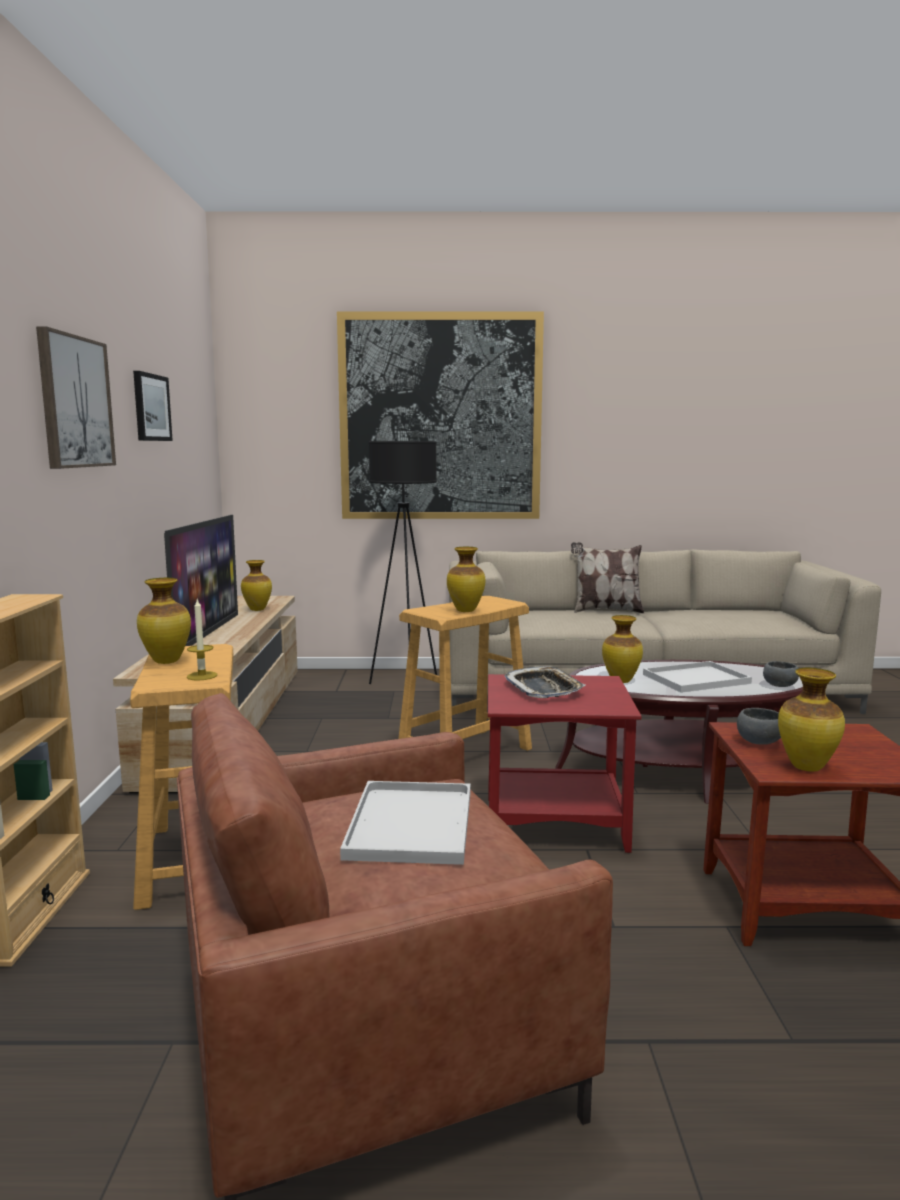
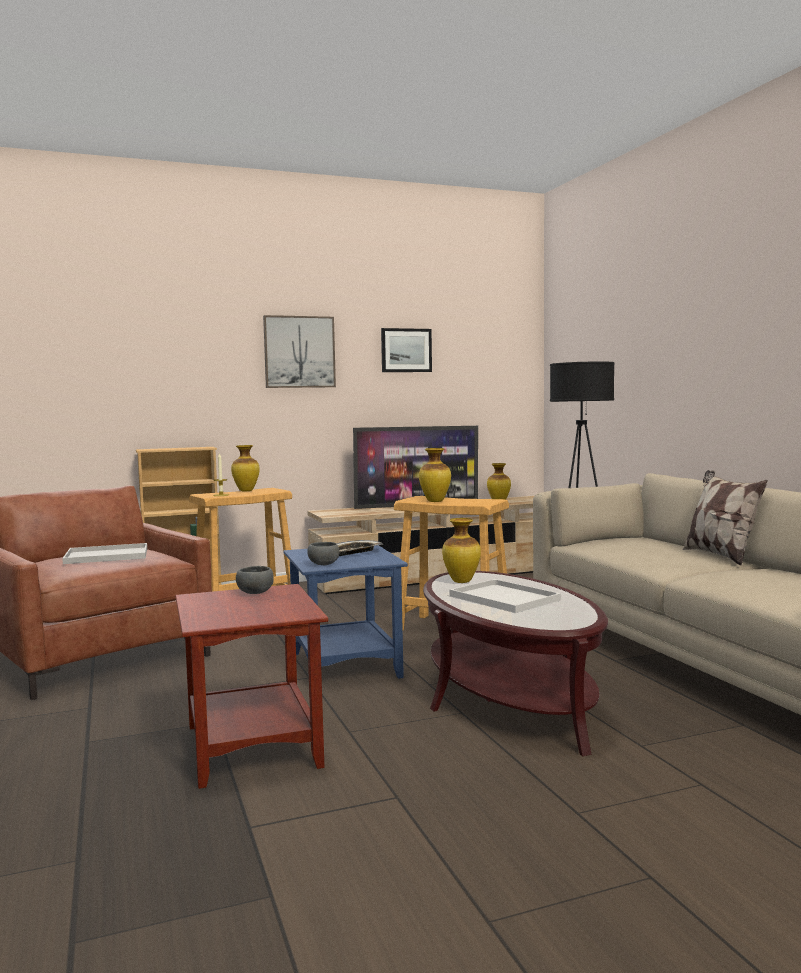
camera: 70 degrees right, 5 degrees down
picture [337,311,544,519] -> none
red side table [488,674,642,853] -> blue side table [284,546,408,679]
grey bowl [763,661,799,687] -> grey bowl moved to [307,542,339,565]
vase [778,668,845,772] -> none

